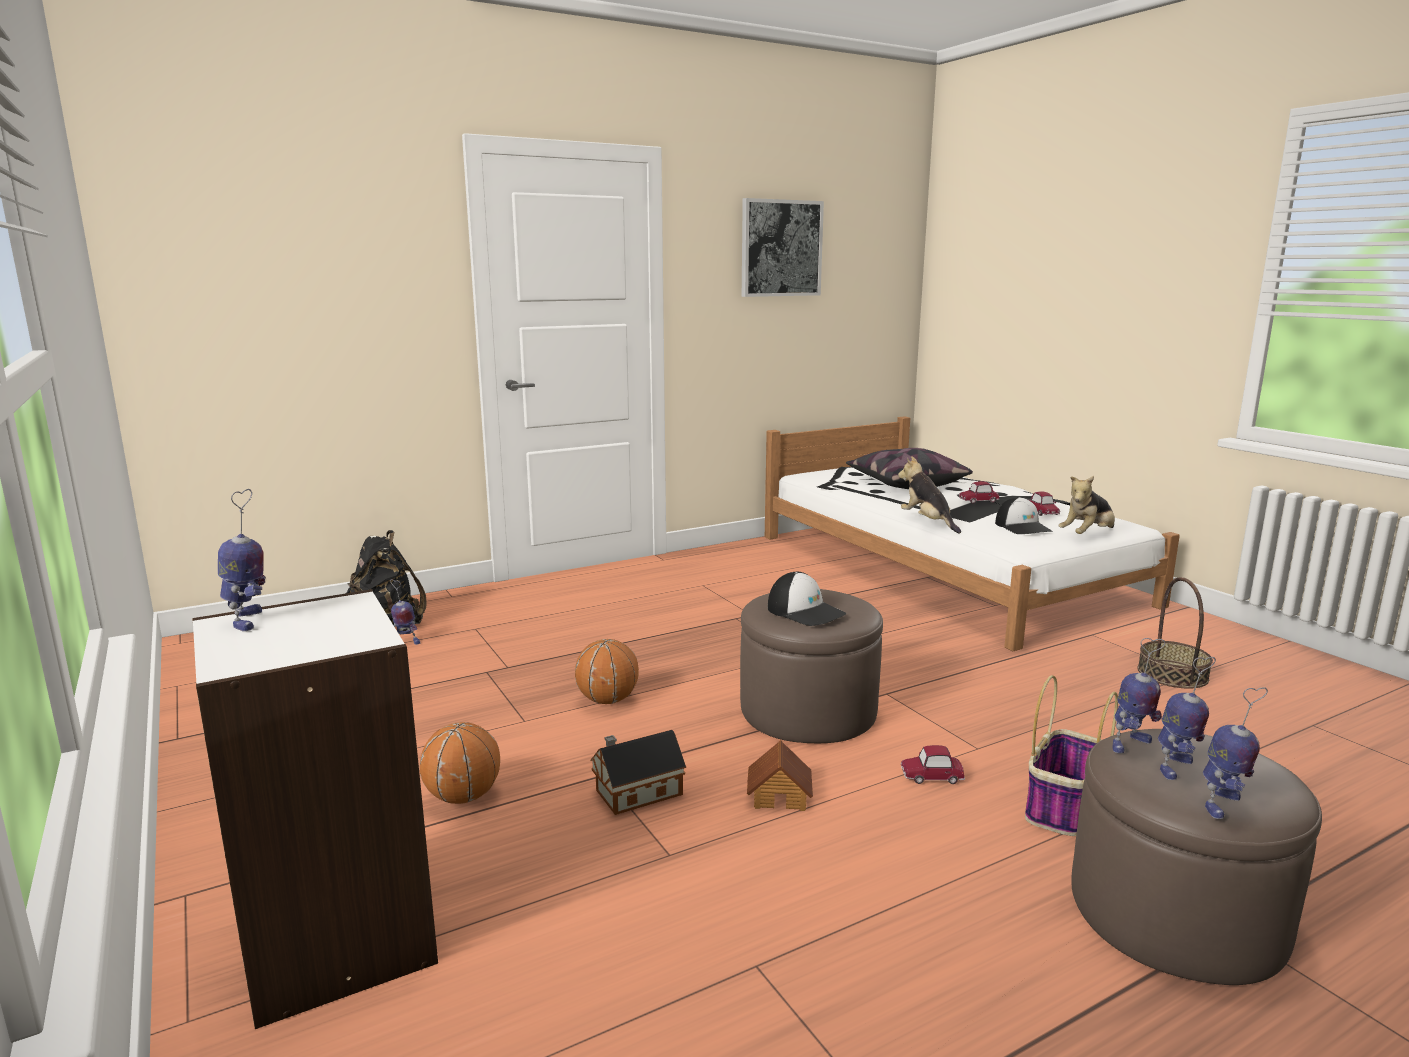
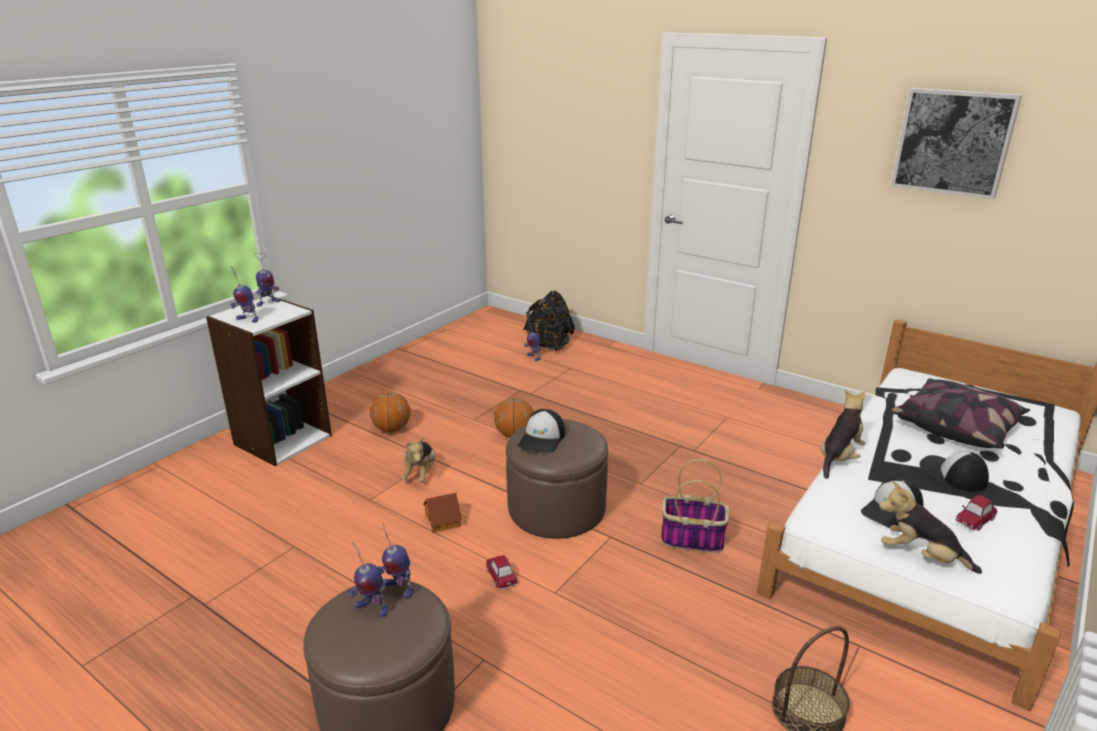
camera: 65 degrees right, 10 degrees up
toy house [590,730,686,815] -> plush toy [402,438,436,482]
toy car [959,481,999,504] -> cap [919,451,989,492]
basket [1025,675,1118,836] -> basket moved to [661,459,729,553]
toy robot [1203,687,1268,819] -> toy robot moved to [230,266,258,323]

